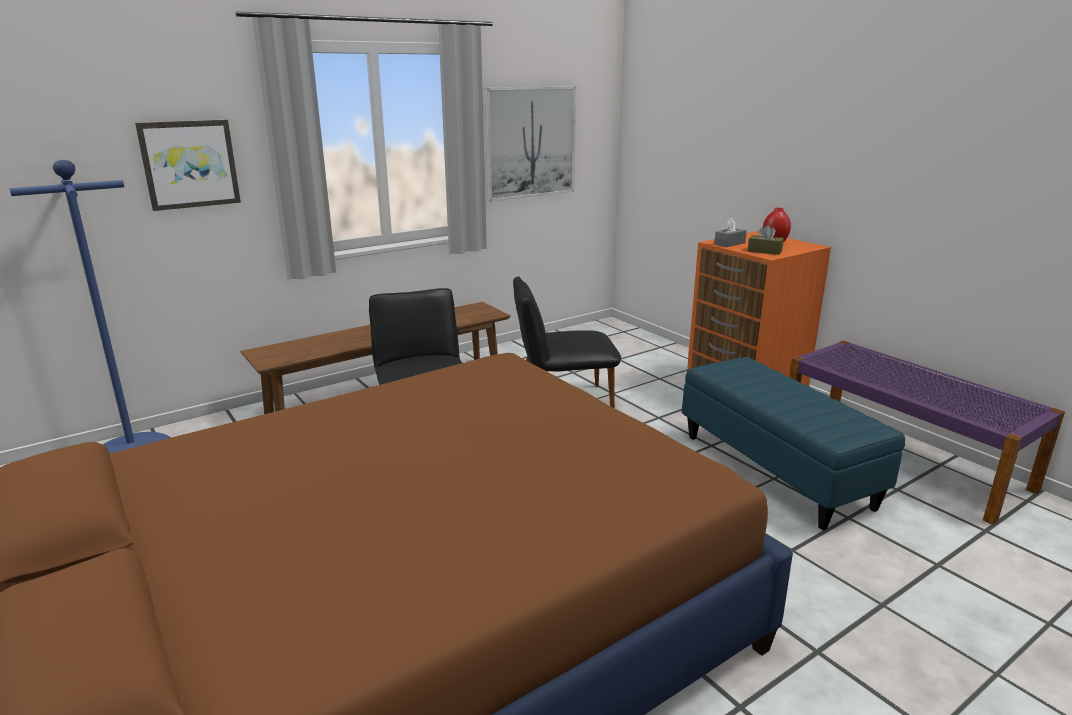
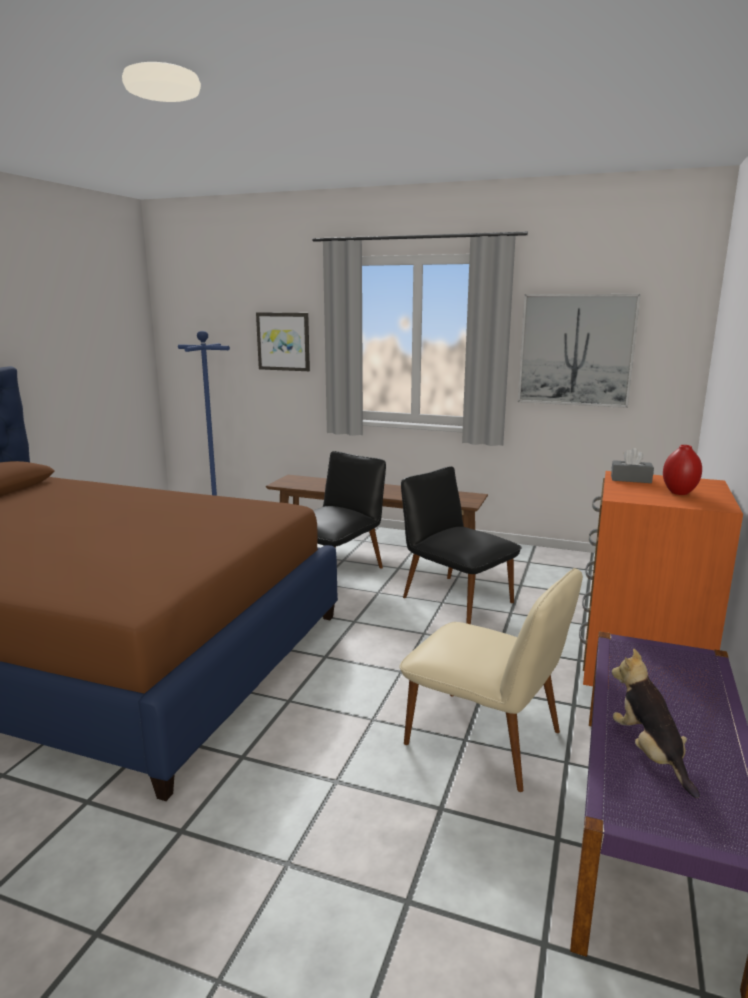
camera: 55 degrees right, 5 degrees down
blue ottoman [682,357,905,530] -> beige chair [400,568,583,792]
brown tissue box [748,225,784,255] -> none
none -> plush toy [612,649,700,798]

